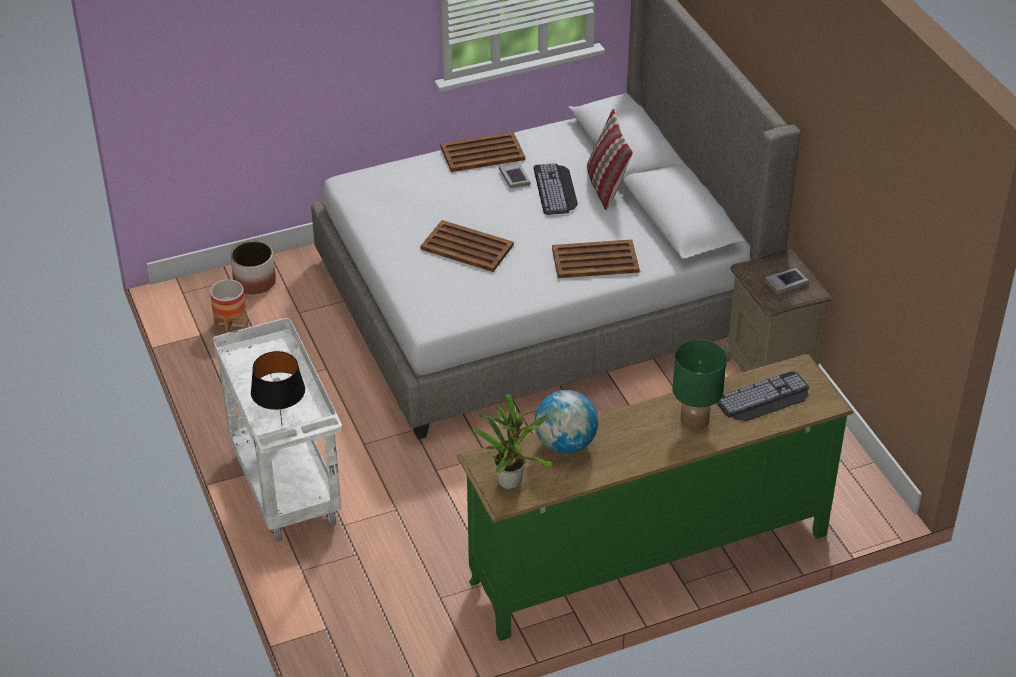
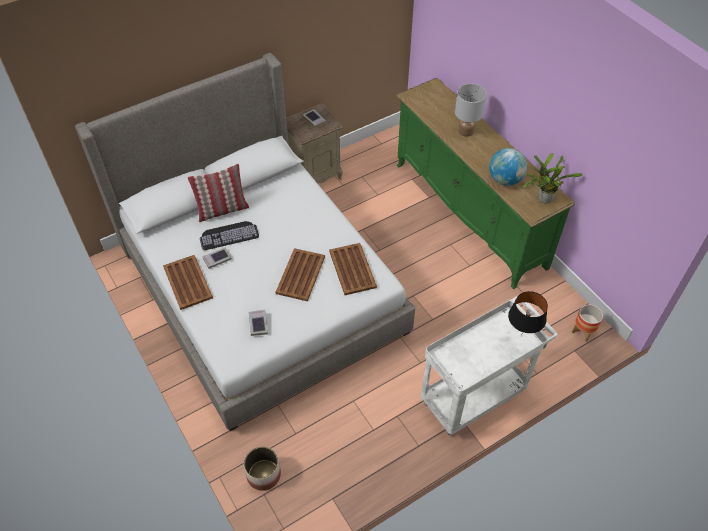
camera: 100 degrees left, 10 degrees up
planter [210,279,248,333] -> planter moved to [572,305,603,342]
brown tray [552,239,640,278] -> brown tray moved to [329,243,377,295]
green table lamp [673,339,727,430] -> grey table lamp [455,84,487,137]
keyboard [716,371,809,421] -> none
none -> book [249,310,268,336]

